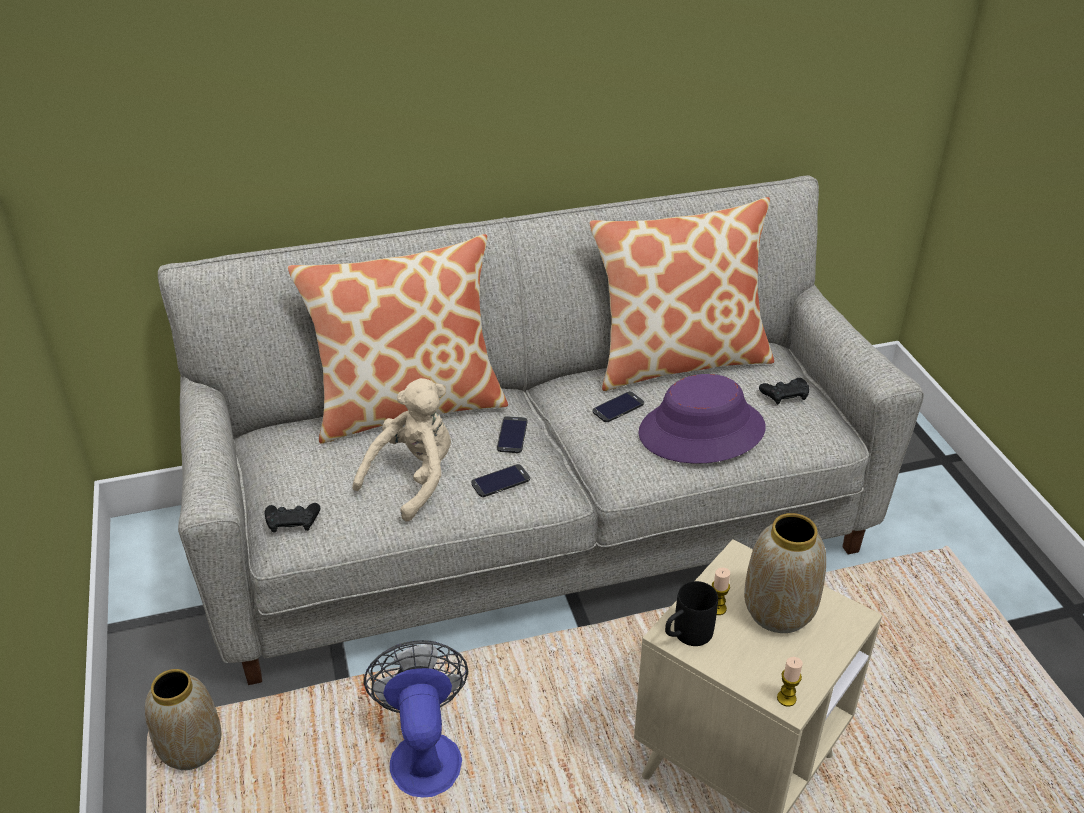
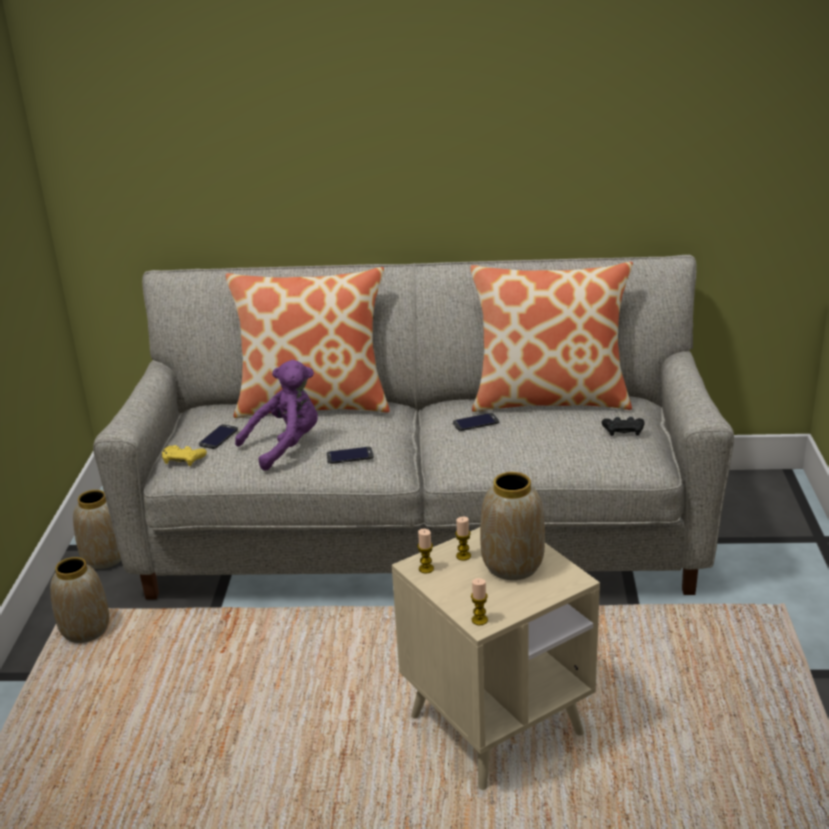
camera: 20 degrees right, 10 degrees down
black game controller [265,503,320,533] -> yellow game controller [162,445,207,466]
beige plush toy [352,378,451,521] -> purple plush toy [235,360,318,471]
fan [364,640,468,797] -> none
phone [497,416,527,453] -> phone moved to [199,424,238,449]
purple hat [638,374,766,464] -> none
black mug [665,581,718,646] -> candle [417,529,434,573]
none -> vase [73,490,121,569]

